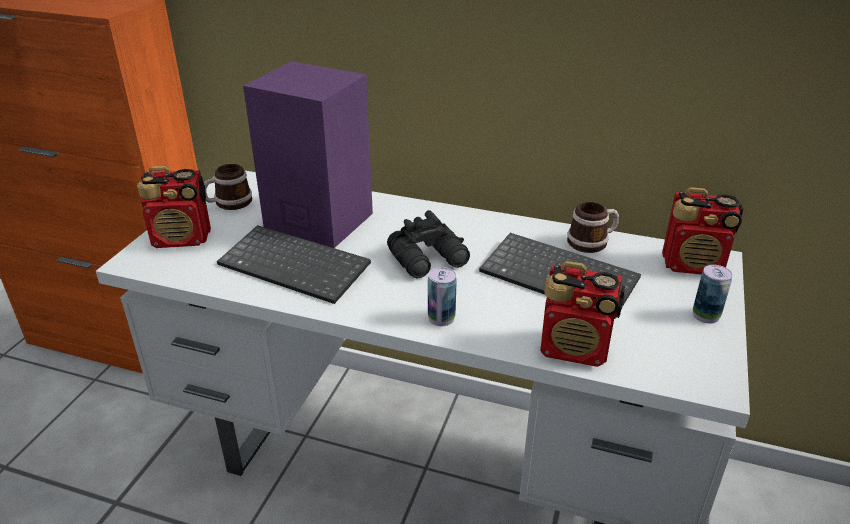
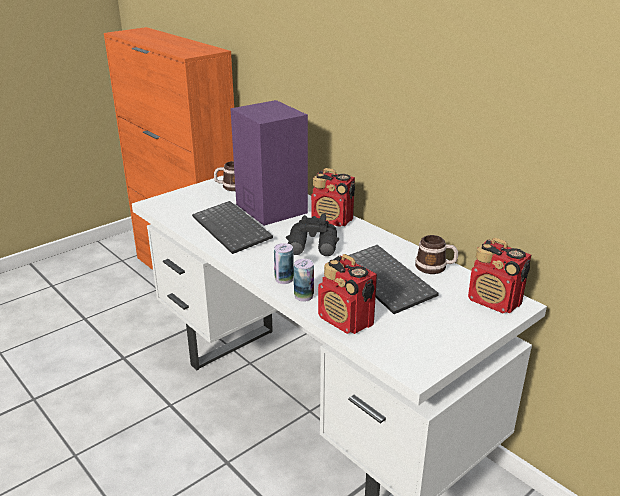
camera: 30 degrees right, 5 degrees down
radio [137,166,211,248] -> radio moved to [311,168,355,227]
can [693,265,733,324] -> can moved to [294,259,314,302]

